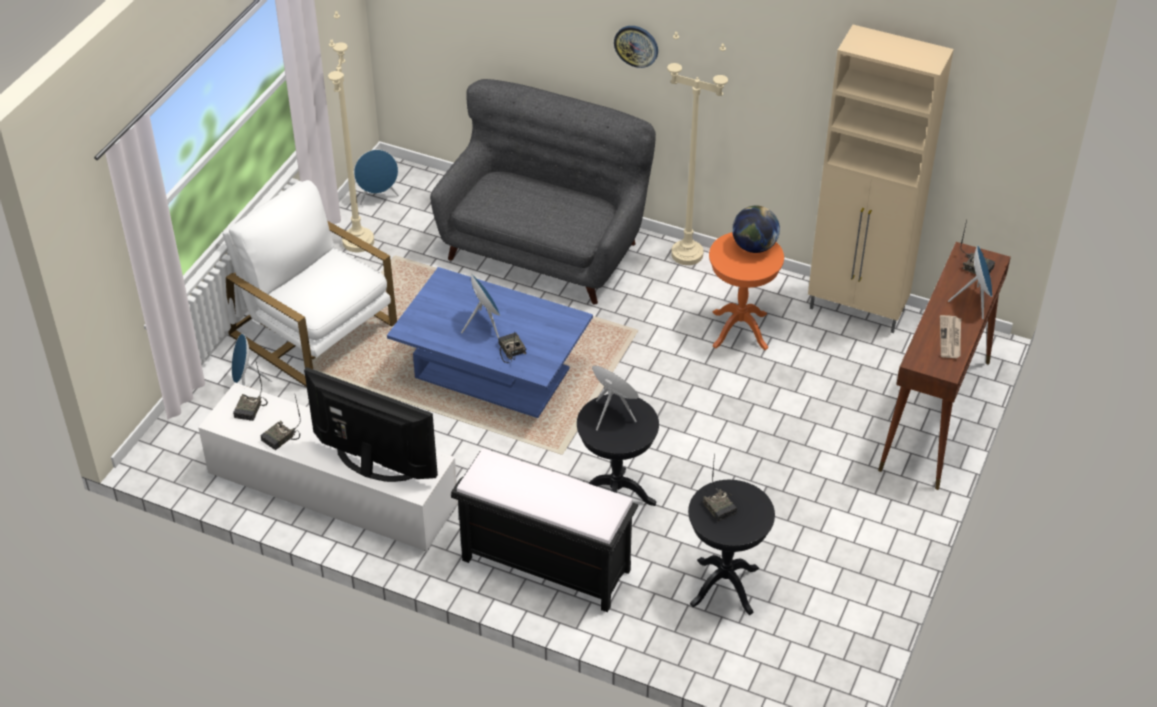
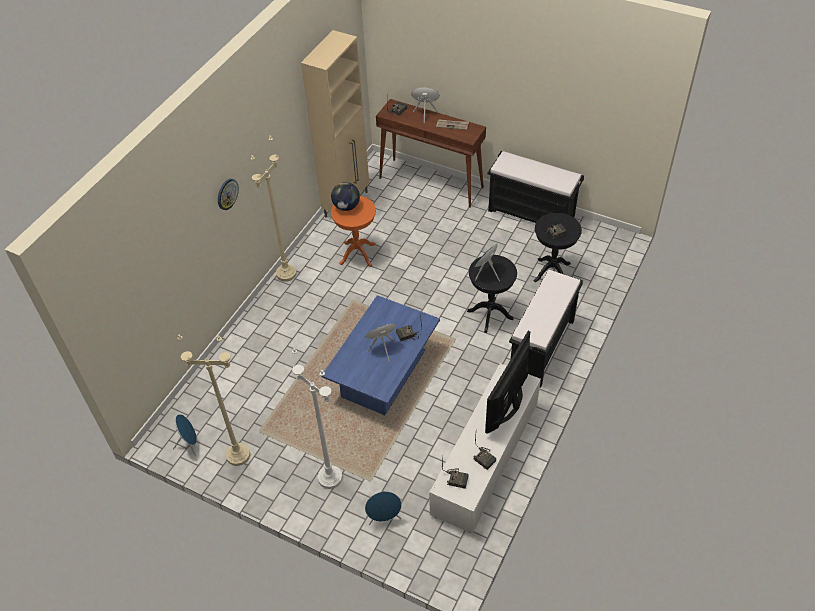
camera: 85 degrees left, 5 degrees up
white armchair [222,180,397,387] -> white floor lamp [292,348,342,489]
grey sofa [430,79,656,304] -> none
none -> black bench [487,151,584,223]

